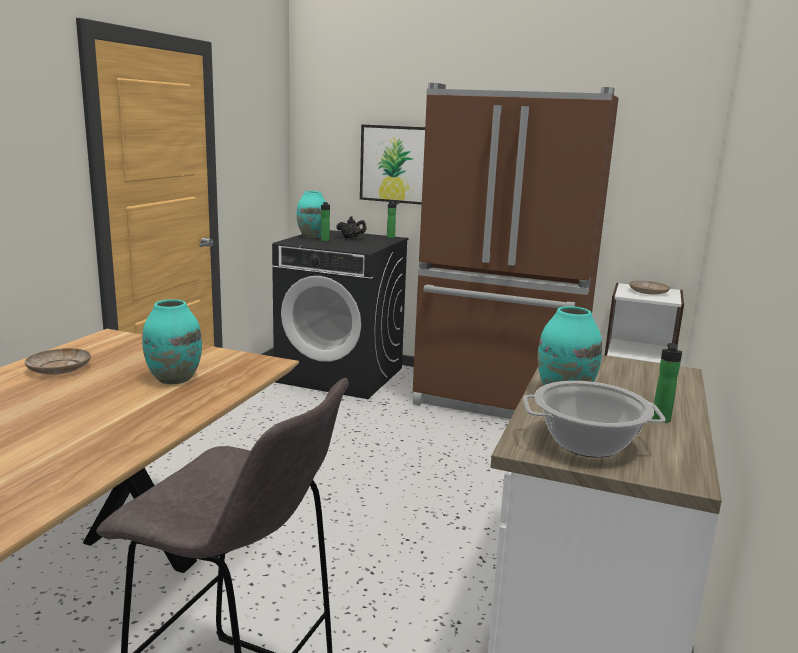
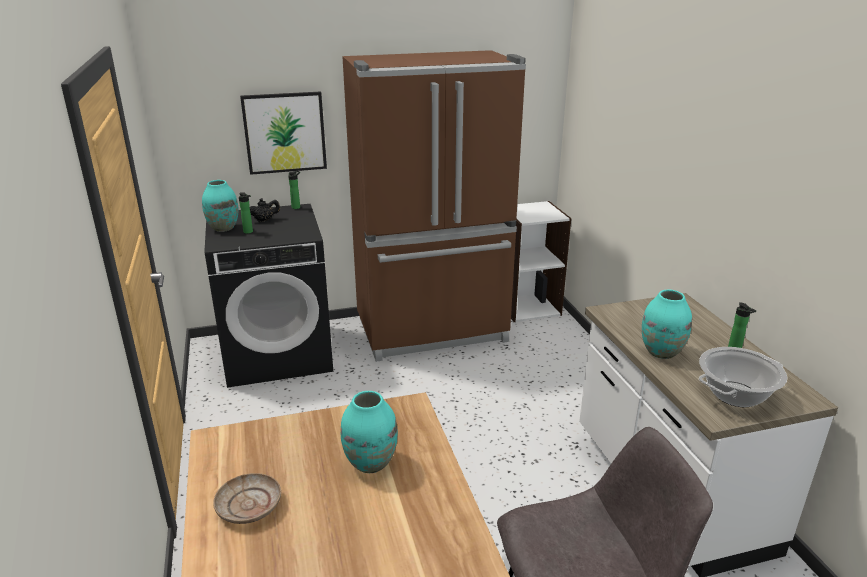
camera: 35 degrees left, 10 degrees up
beige plate [629,281,670,295] -> none

